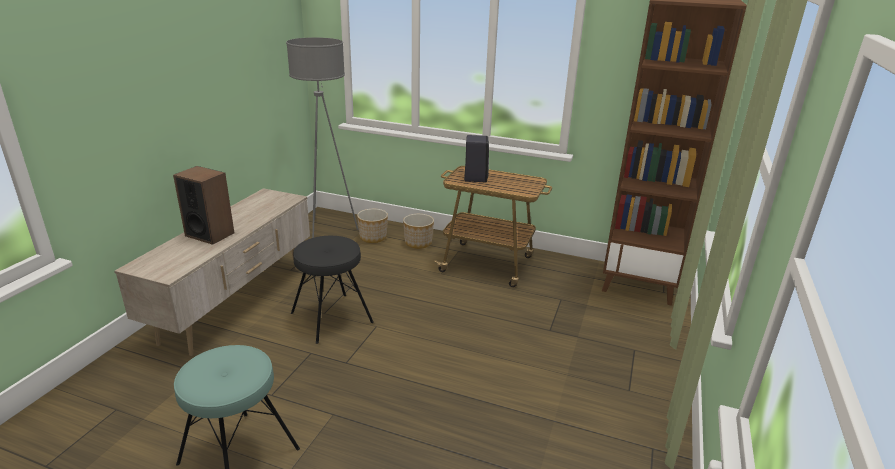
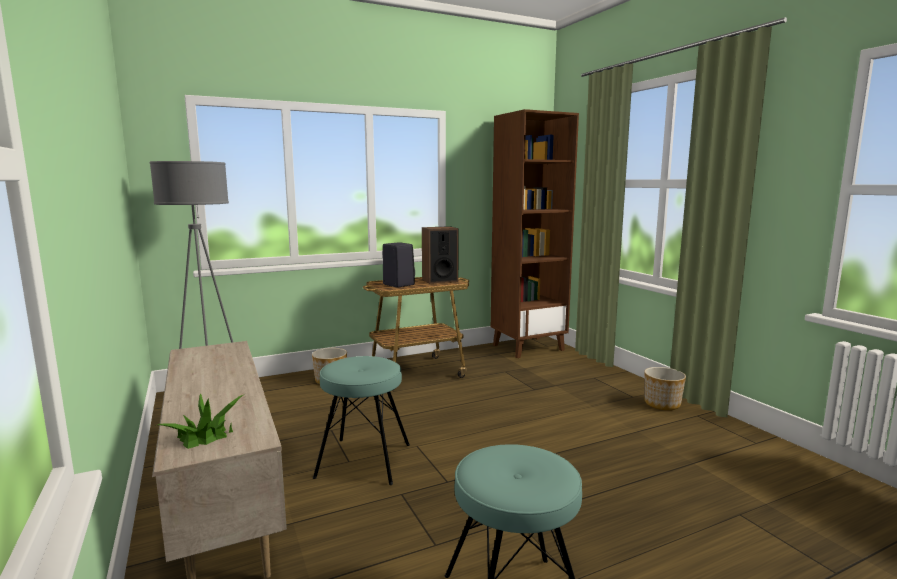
camera: 45 degrees left, 15 degrees down
speaker [173,166,234,245] -> speaker moved to [422,226,459,284]
black stool [291,236,374,344] -> turquoise stool [313,356,410,485]
planter [357,209,388,243] -> planter moved to [644,367,686,410]
none -> potted plant [158,393,245,449]

